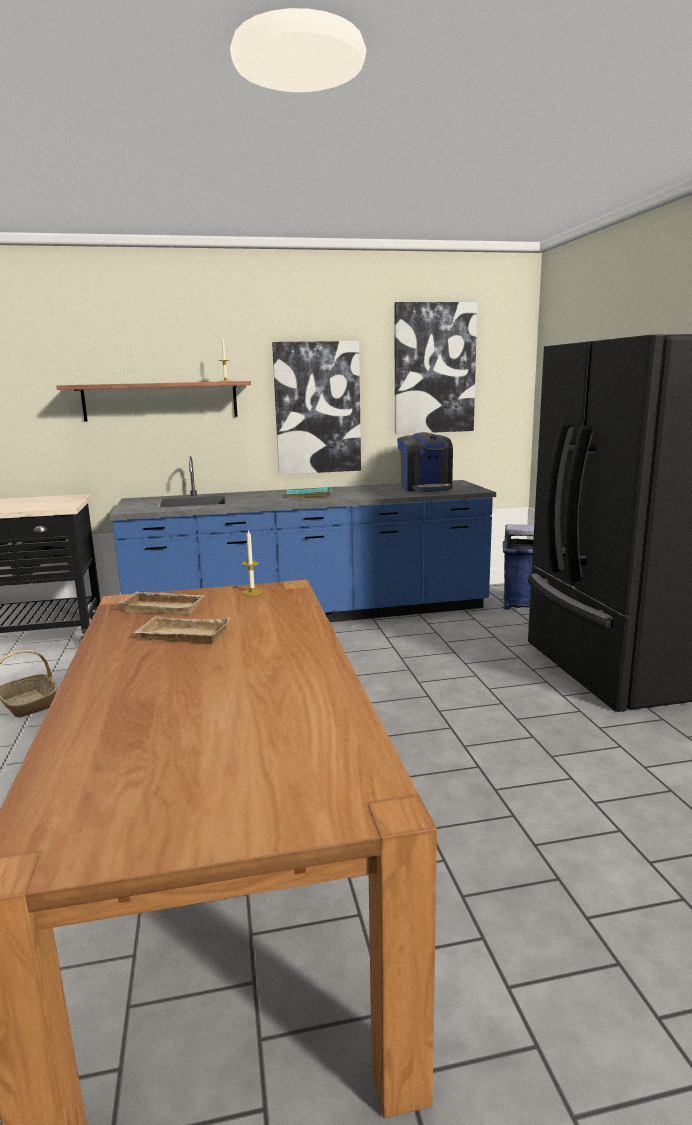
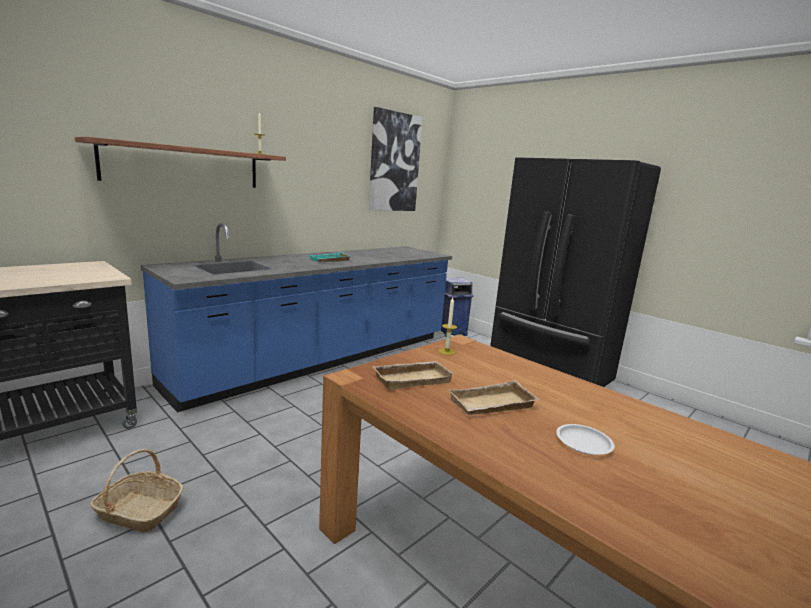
camera: 35 degrees left, 0 degrees up
picture [272,341,361,475] -> none
coffee machine [397,432,453,492] -> none
none -> white plate [556,424,615,455]

